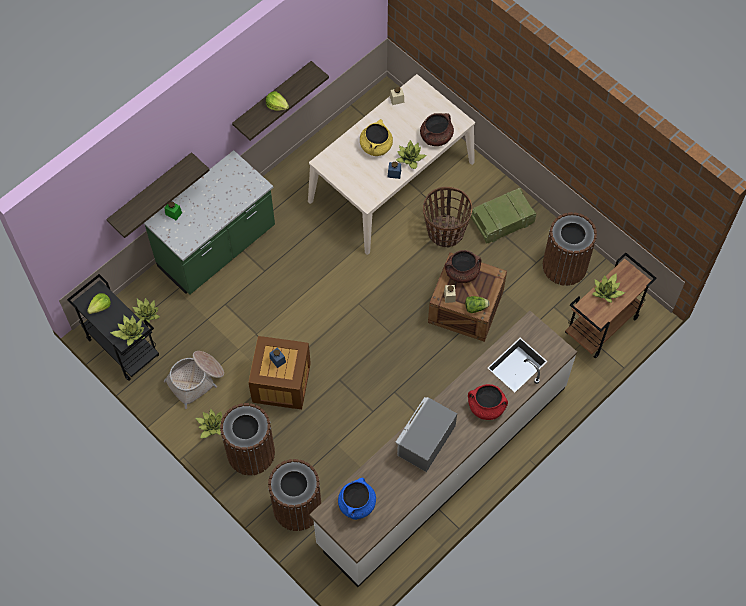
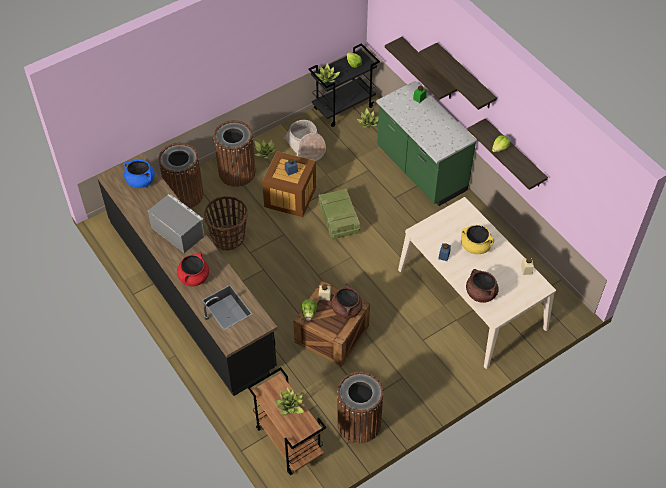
camera: 100 degrees right, 10 degrees down
white counter [309,311,577,587] -> black counter [97,153,277,396]
potted plant [396,140,427,169] -> none
basket [423,187,472,247] -> basket moved to [204,196,248,251]
crate [471,188,536,244] -> crate moved to [319,188,360,240]
none -> shelf [419,43,497,110]

